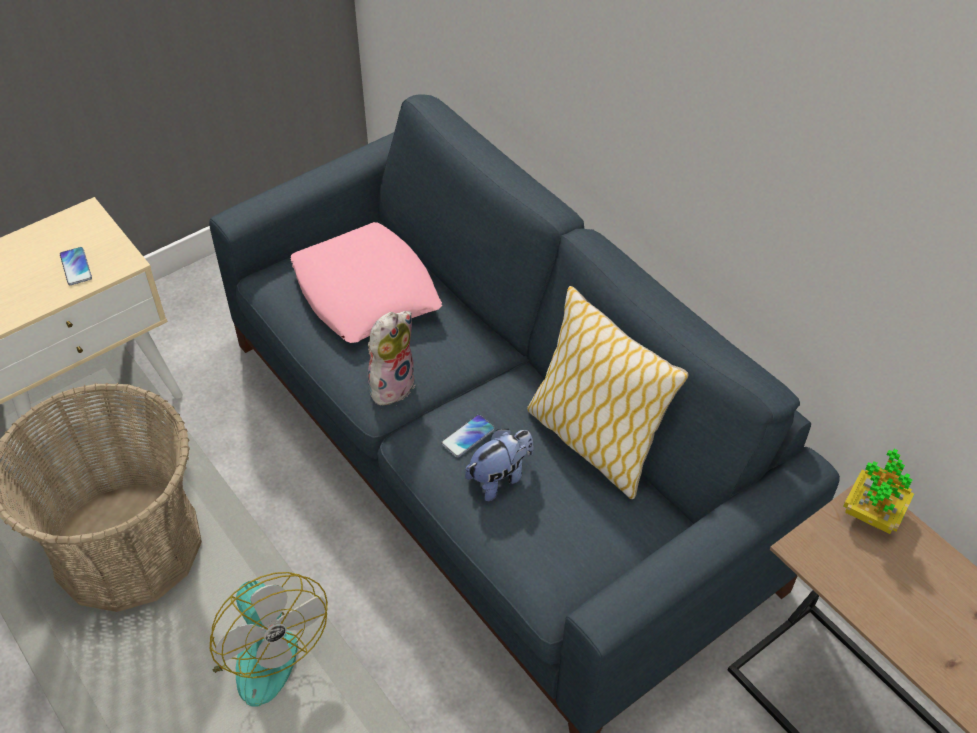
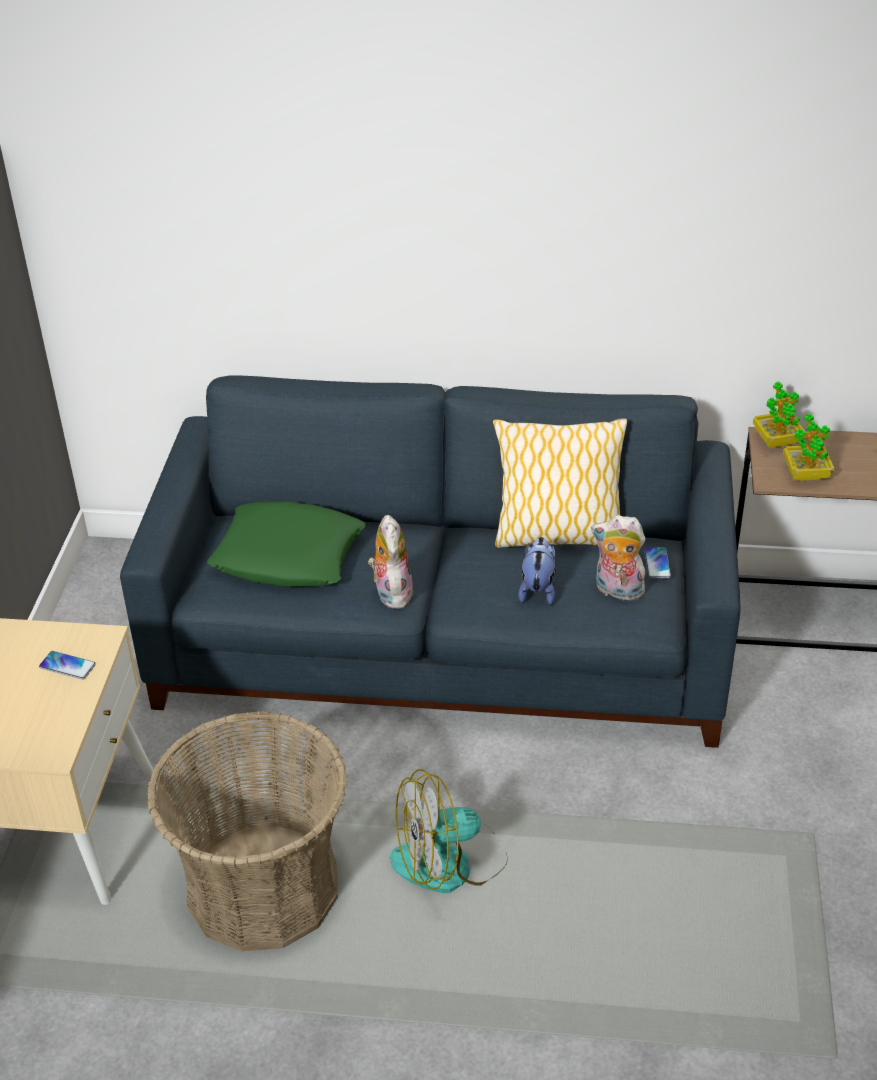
camera: 45 degrees left, 10 degrees down
fan [210,572,328,707] -> fan turned 150 degrees clockwise [390,769,508,893]
pink pillow [291,222,442,343] -> green pillow [207,502,366,587]
phone [441,415,495,458] -> phone moved to [644,547,671,579]
none -> plush toy [591,515,646,601]
none -> potted plant [783,413,834,481]

